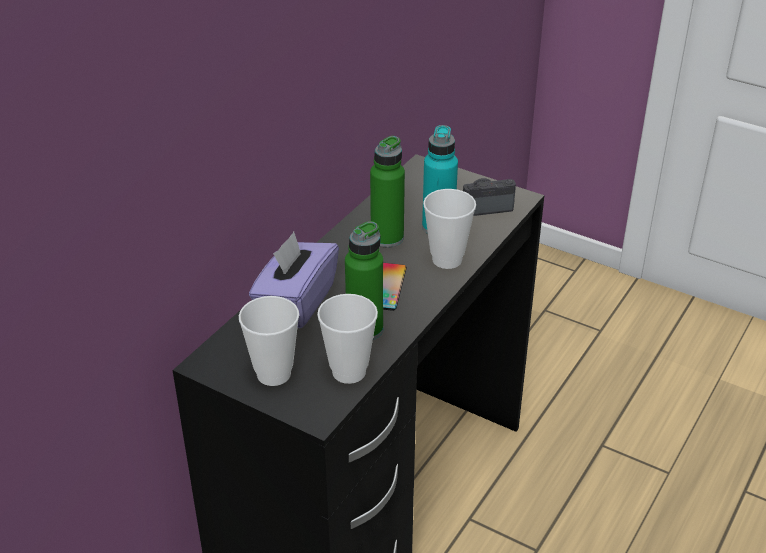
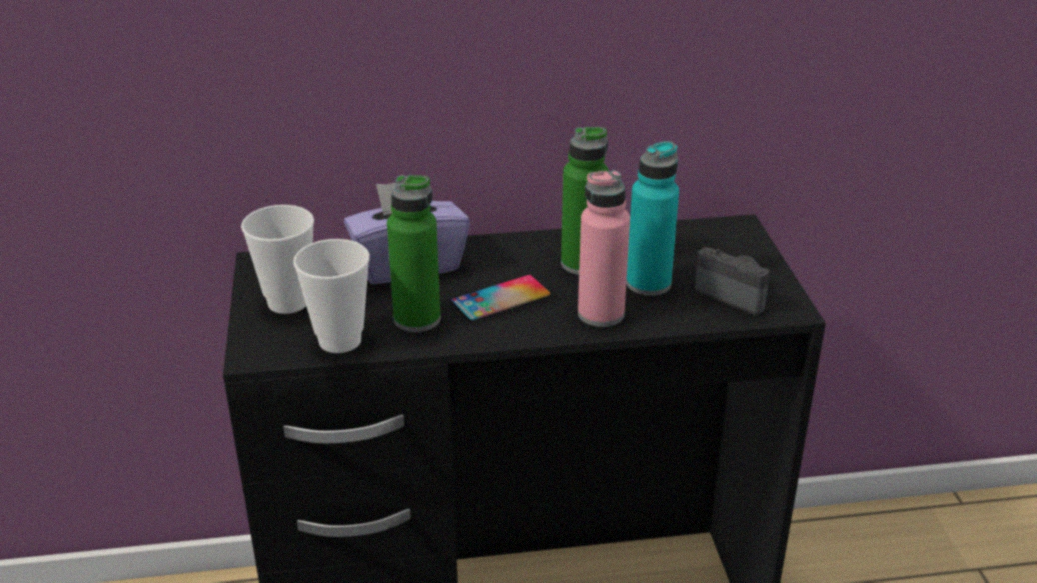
camera: 50 degrees right, 5 degrees down
cup [423,189,476,269] -> pink bottle [578,170,630,327]

